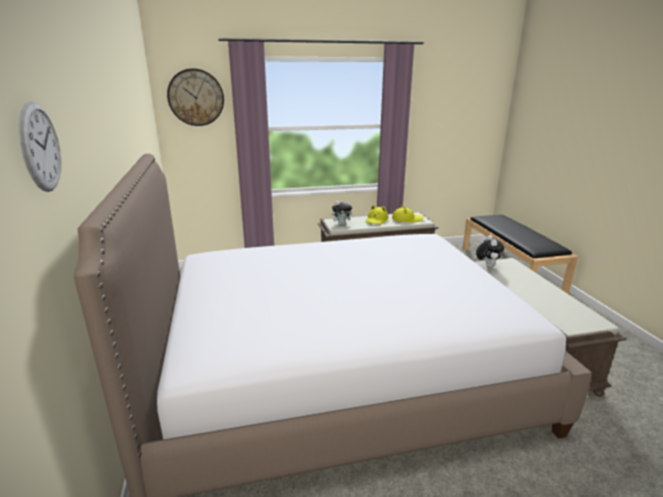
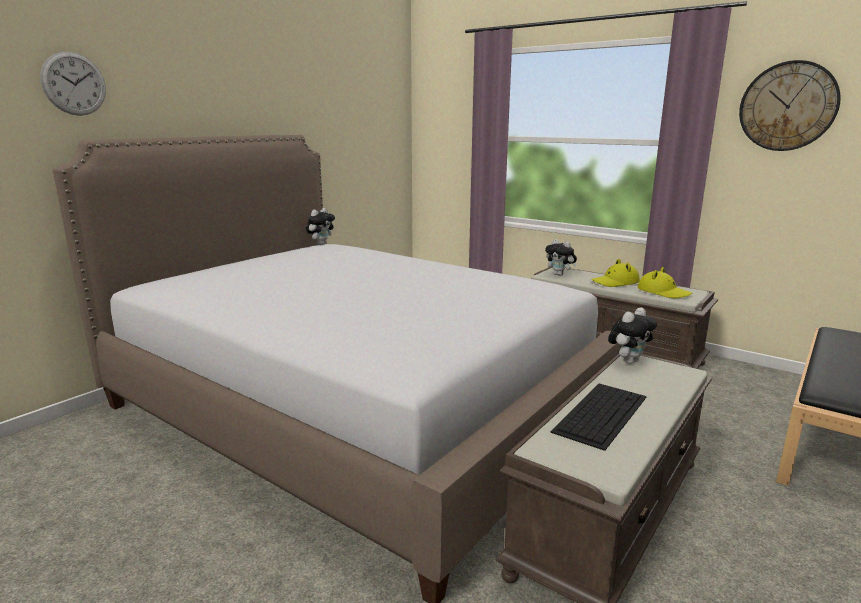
camera: 50 degrees right, 5 degrees down
wall clock [167,68,224,126] -> wall clock moved to [739,60,841,151]
none -> plush toy [306,208,335,245]
none -> keyboard [550,383,647,451]

